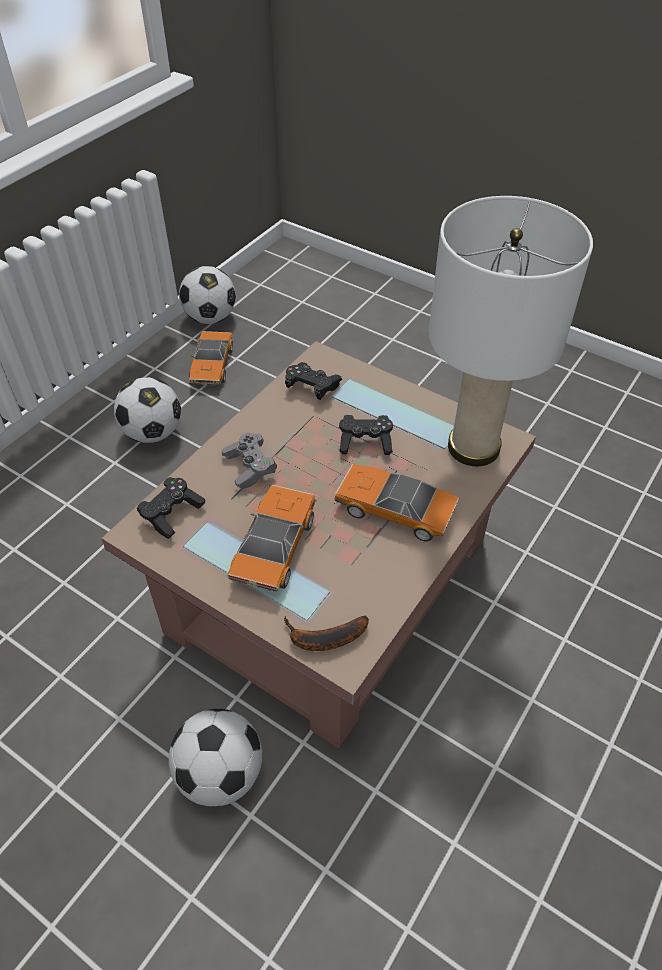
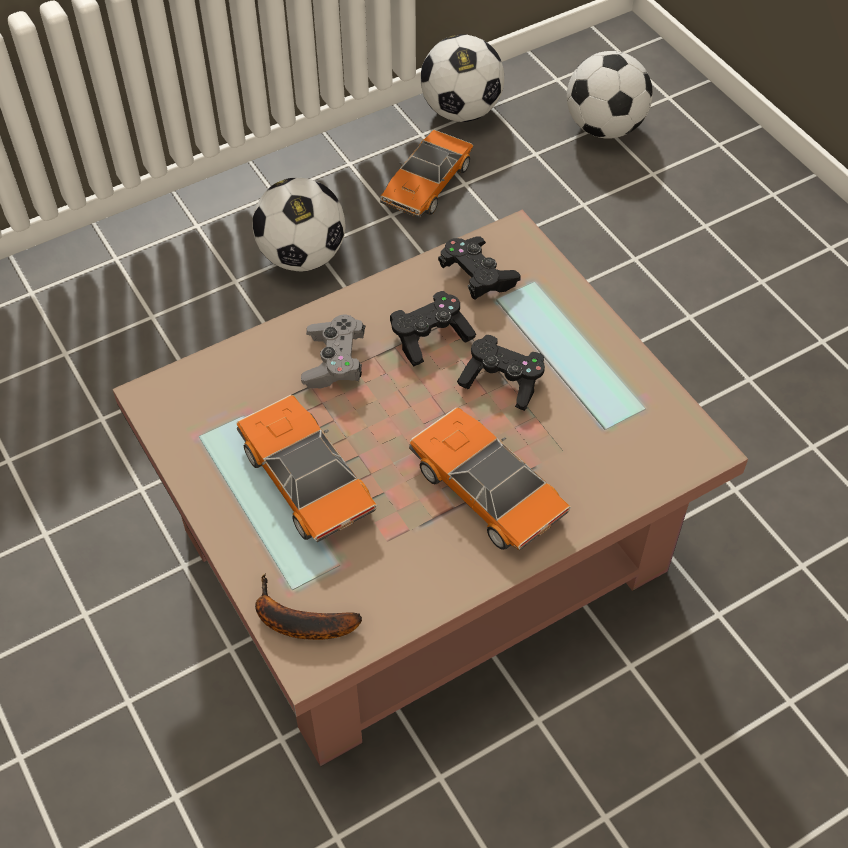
camera: 25 degrees right, 5 degrees up
black game controller [137,477,205,539] -> black game controller moved to [390,291,476,367]
football [169,709,262,807] -> football moved to [567,51,653,139]
toy car [227,485,316,592] -> toy car turned 75 degrees counterclockwise [236,395,377,542]
white table lamp [429,196,593,466] -> none

